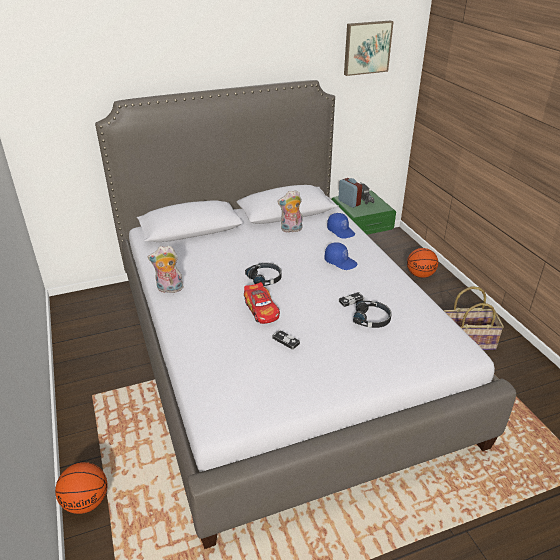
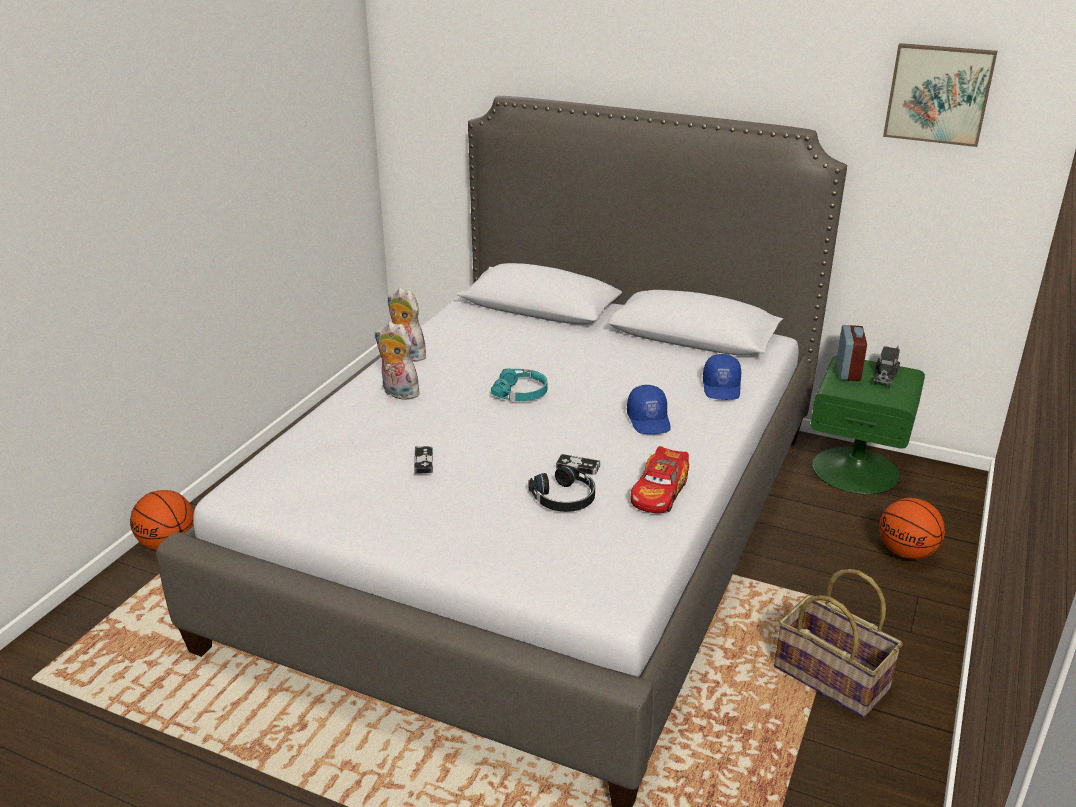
camera: 45 degrees right, 5 degrees down
toy car [244,282,280,324] -> toy car moved to [630,446,689,514]
black headphones [245,263,282,286] -> turquoise headphones [491,368,547,401]
plush toy [277,190,302,233] -> plush toy moved to [375,322,423,400]

